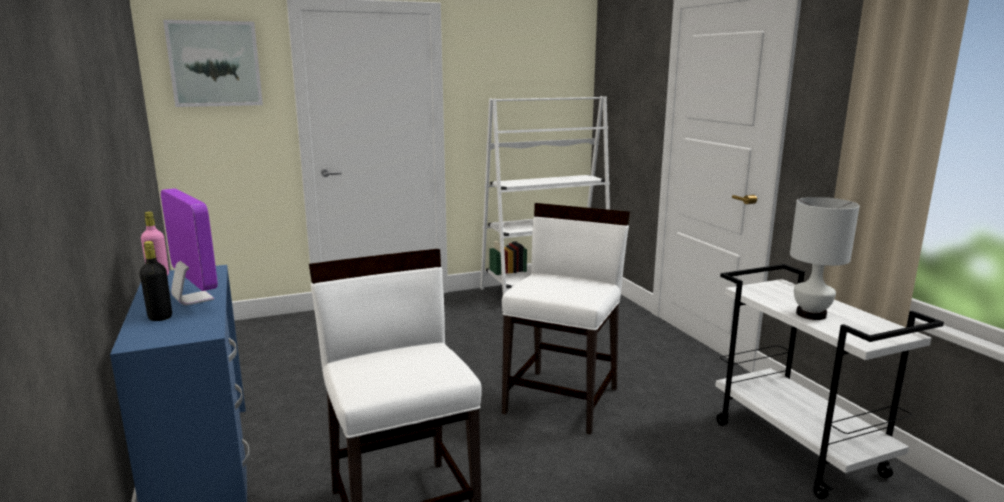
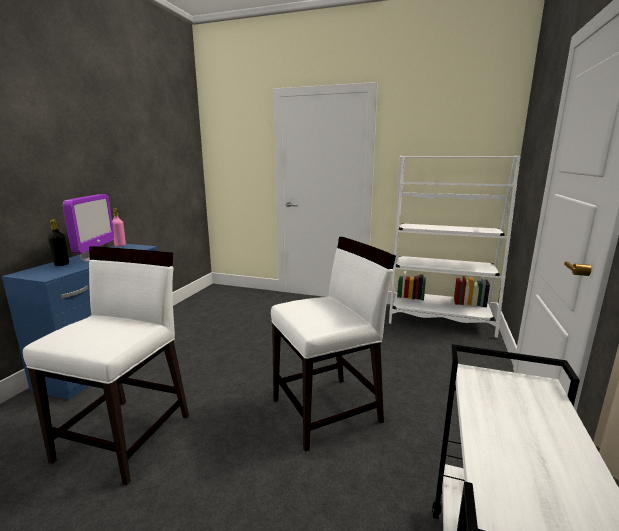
camera: 40 degrees right, 0 degrees up
picture [163,20,263,107] -> none
white table lamp [790,197,860,320] -> none

